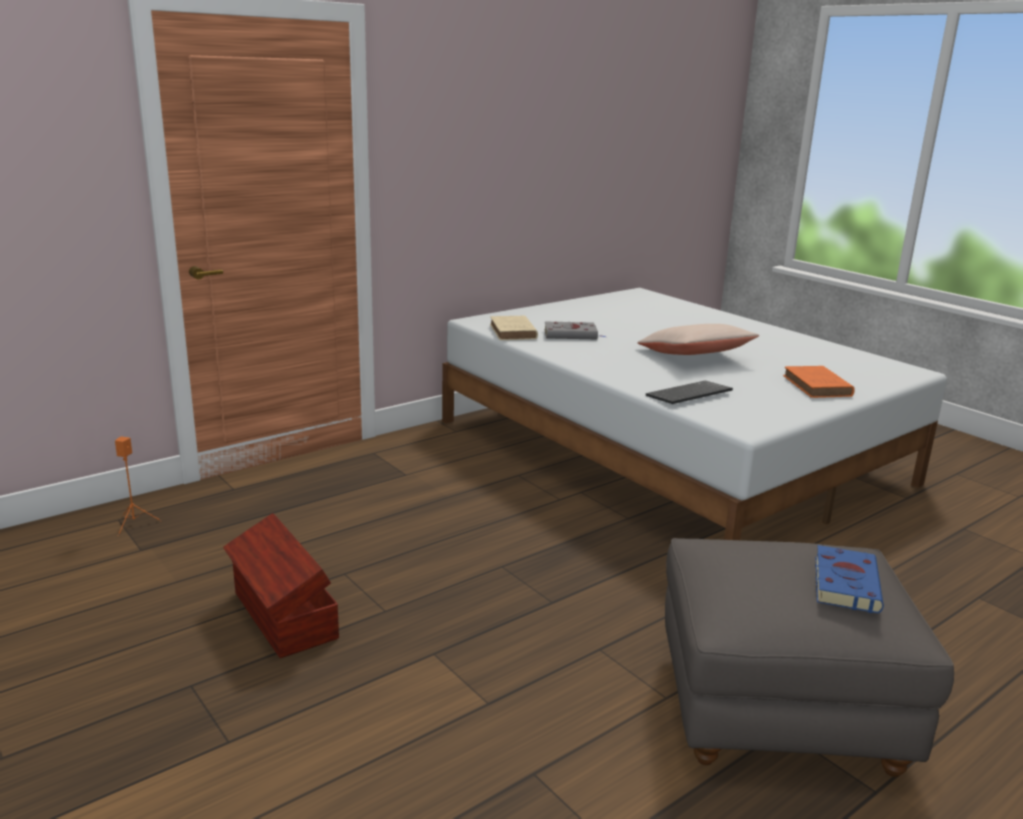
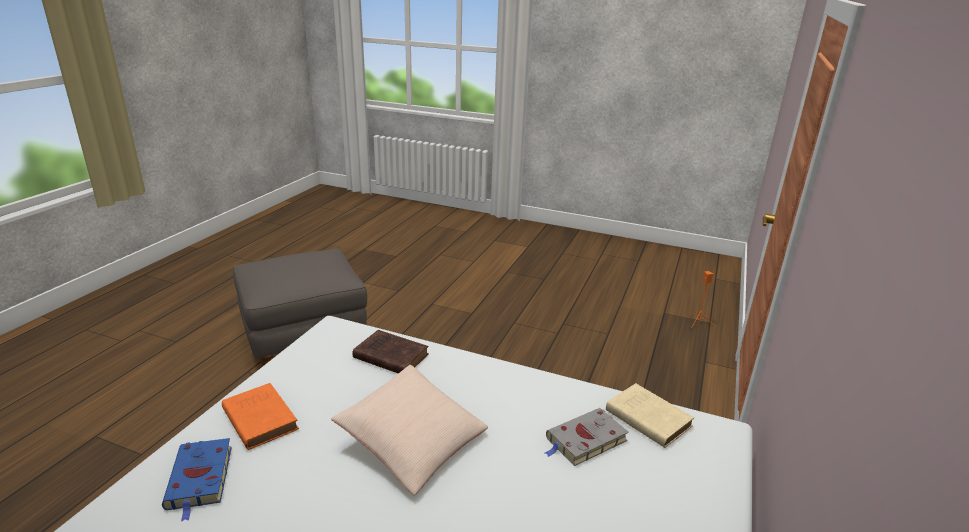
camera: 150 degrees right, 5 degrees up
brown storage box [223,513,339,658] -> none
keyboard [646,381,733,404] -> brown book [352,330,429,374]
blue book [815,545,884,613] -> blue book moved to [162,438,232,521]

